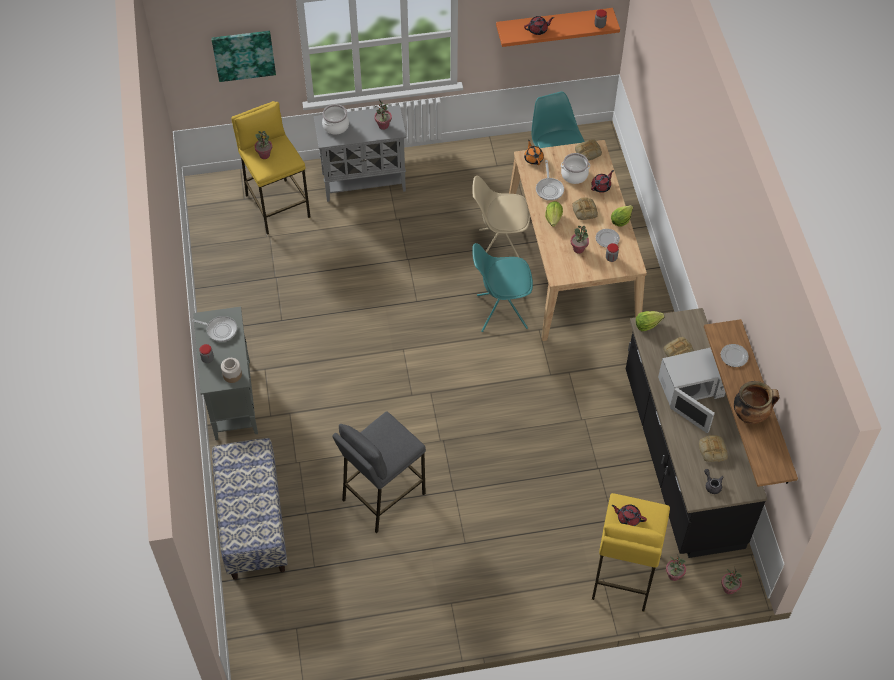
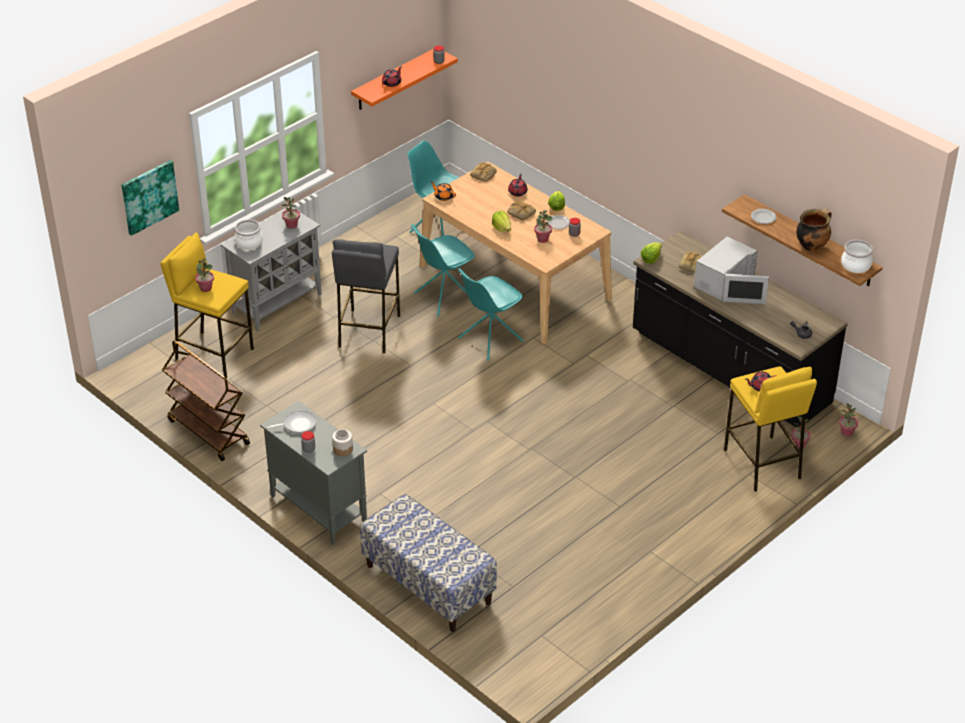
camera: 35 degrees left, 15 degrees down
grey stool [332,411,426,533] -> grey stool moved to [332,239,400,353]
beige chair [472,176,530,258] -> turquoise chair [411,224,475,317]
frying pan [536,160,564,201] -> none
cooking pot [561,153,590,184] -> cooking pot moved to [841,240,873,273]
bread [699,435,728,462] -> none
none -> brown cart [162,340,250,461]

